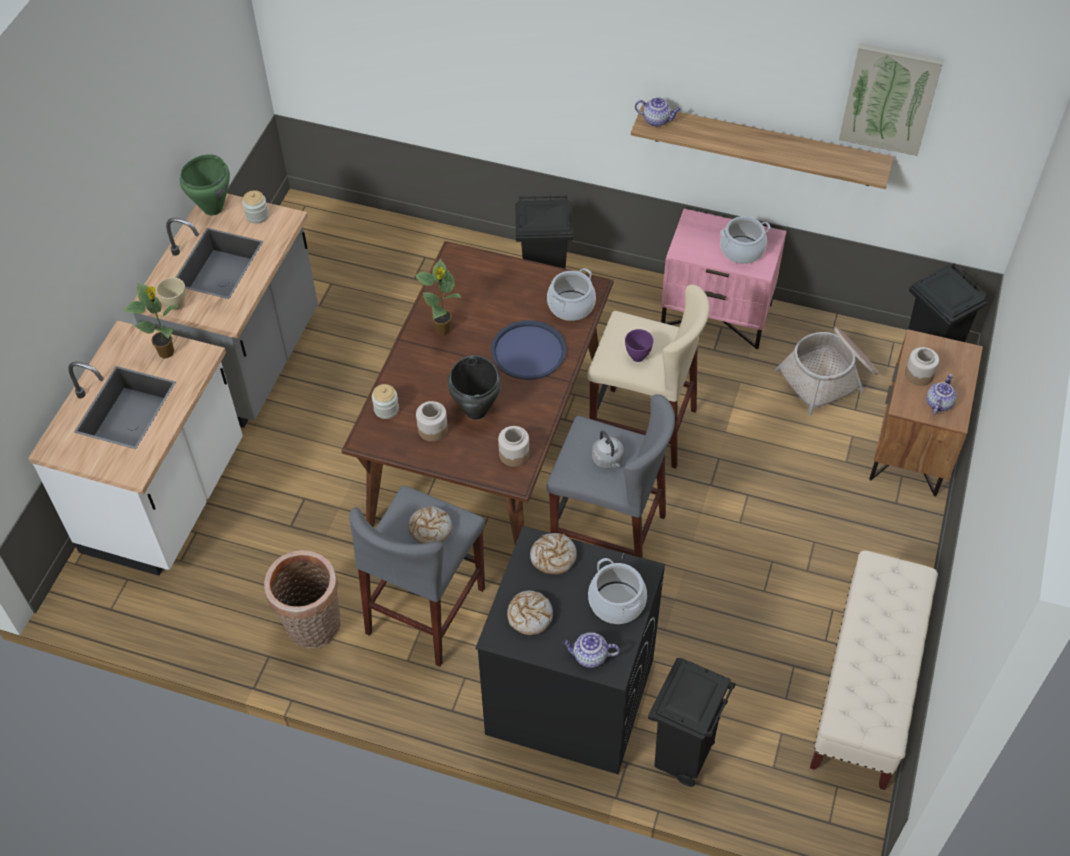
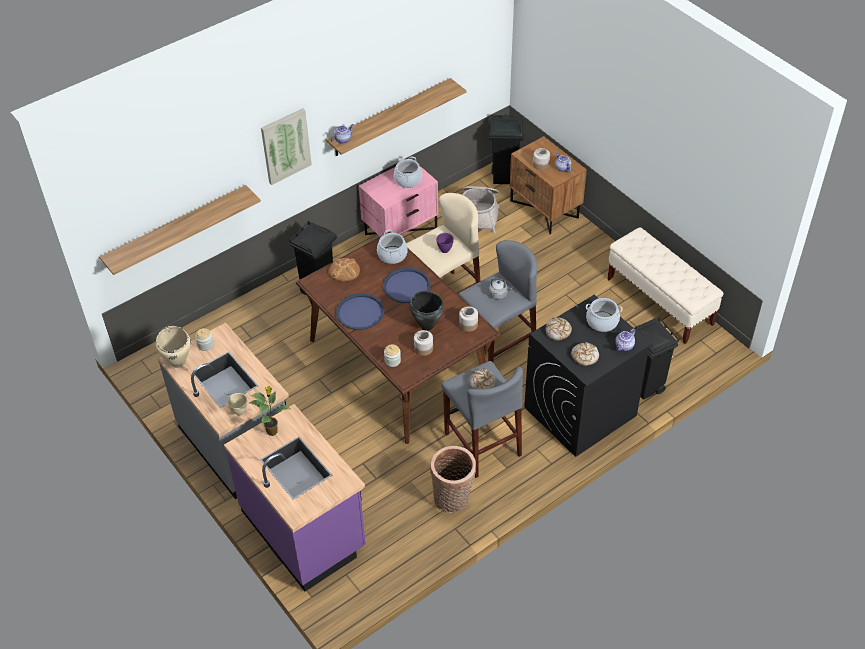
camera: 55 degrees left, 5 degrees down
white counter [28,321,243,576] -> purple counter [224,404,366,591]
green cooking pot [180,154,230,215] -> beige cooking pot [156,326,191,368]
potted plant [415,259,462,335] -> blue tray [336,293,384,330]
picture [839,43,944,156] -> picture moved to [261,108,312,185]
none -> shelf [99,185,261,275]
none -> bread [329,258,360,282]

